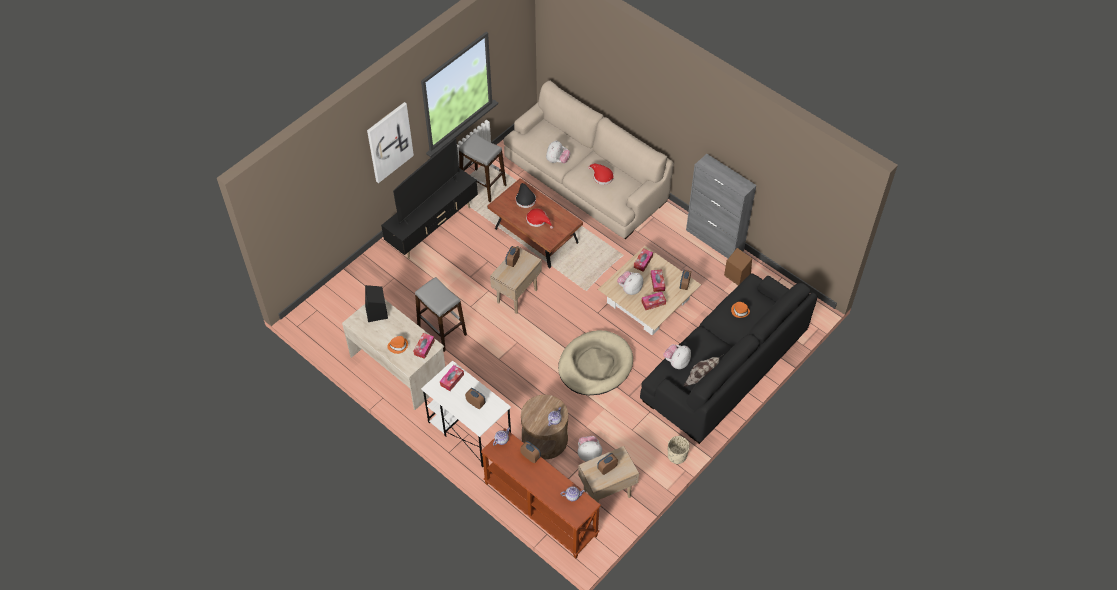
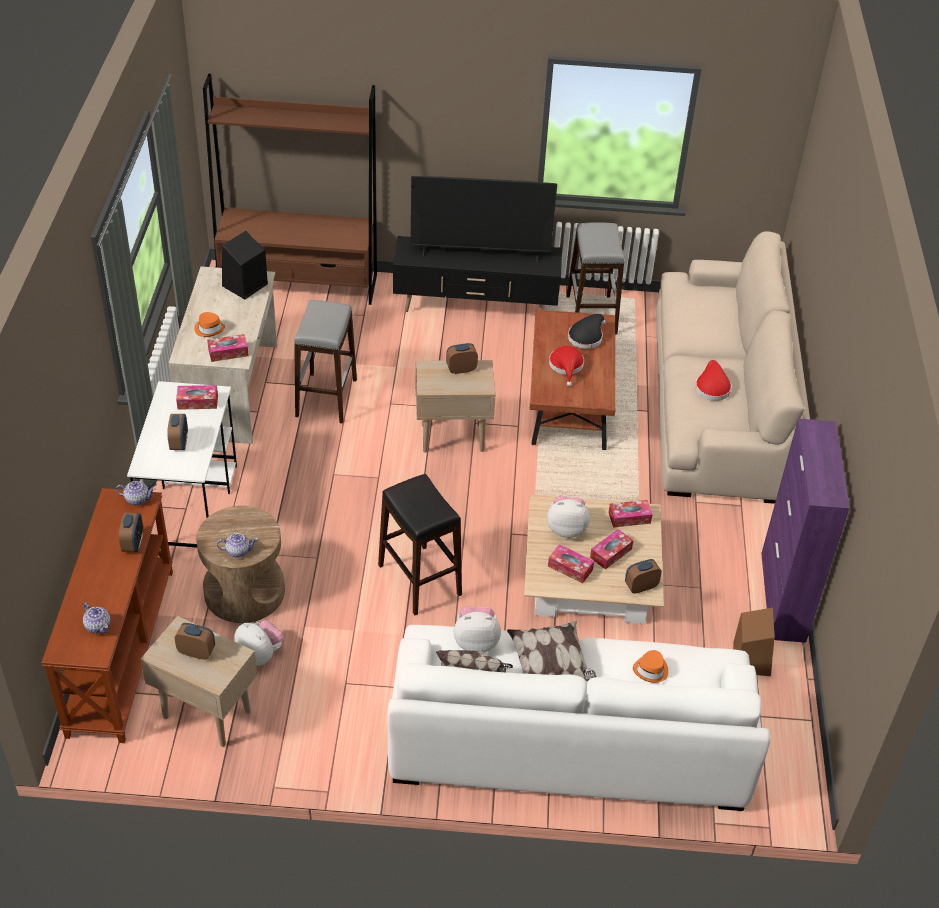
camera: 50 degrees right, 10 degrees down
picture [367,102,414,183] -> none
plush toy [546,140,570,163] -> none
beige dog bed [558,330,633,395] -> black stool [378,474,462,615]
black sofa [640,273,818,444] -> white sofa [387,625,770,811]
beige planter [668,436,690,464] -> none
grey cabinet [686,154,757,258] -> purple cabinet [761,418,850,643]
none -> brown bookcase [203,74,377,305]
none -> pillow [507,621,597,681]

